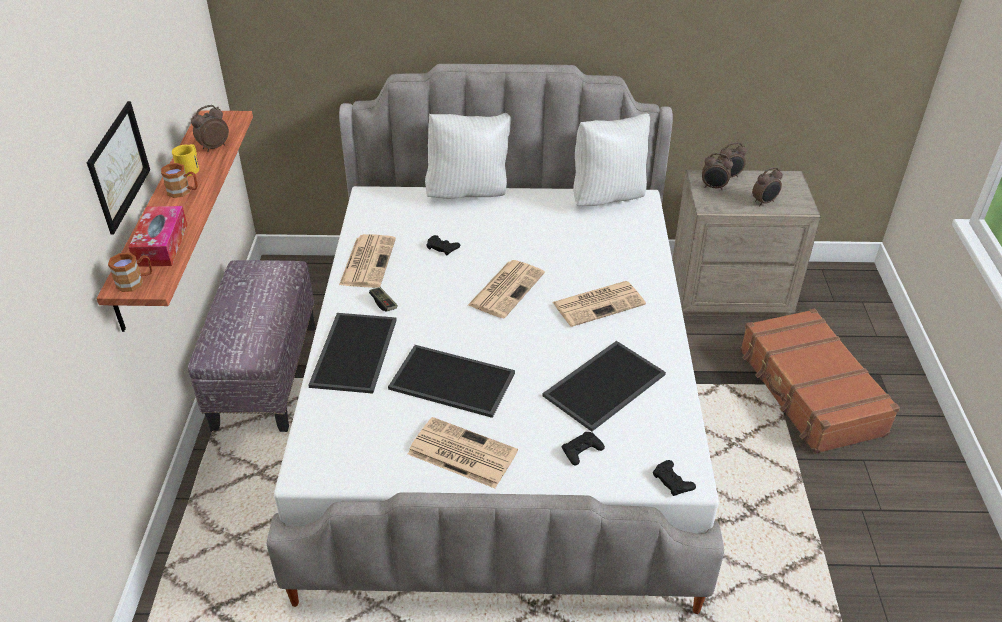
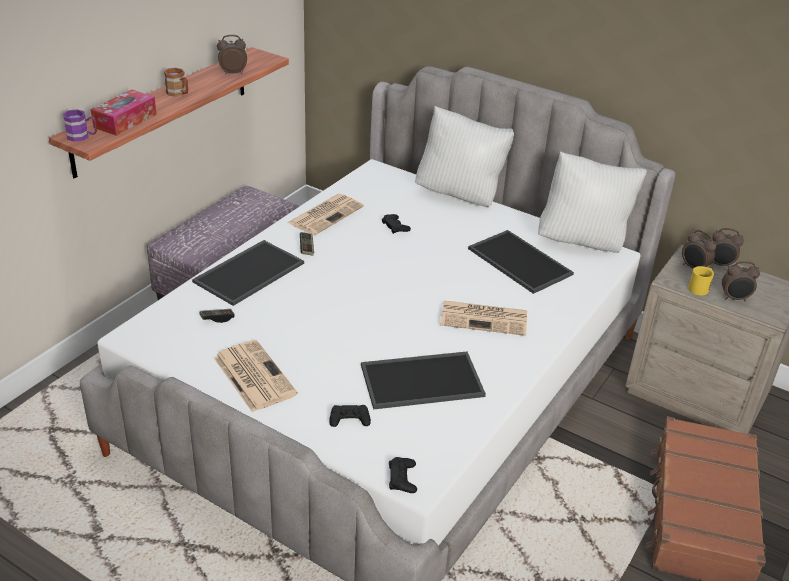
camera: 30 degrees right, 5 degrees down
picture [87,101,150,235] -> none
brown mug [108,253,152,292] -> purple mug [63,109,97,142]
yellow mug [172,144,199,176] -> yellow mug moved to [688,266,714,296]
tray [388,345,515,418] -> tray moved to [468,230,574,294]
newspaper [468,260,545,319] -> none
none -> game controller [200,309,234,323]

